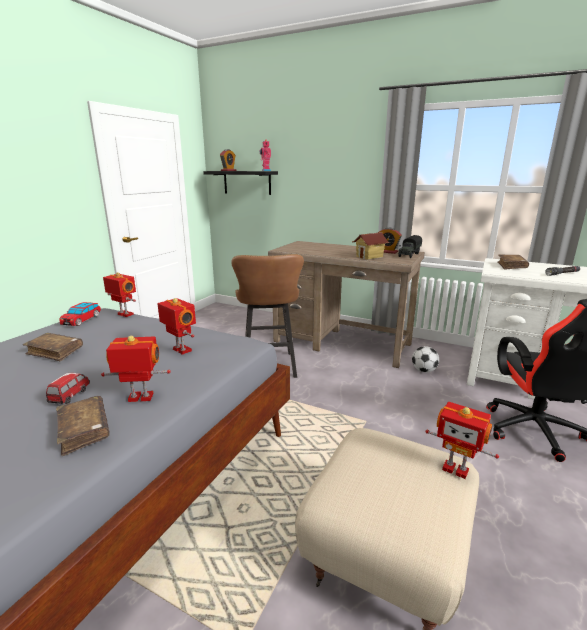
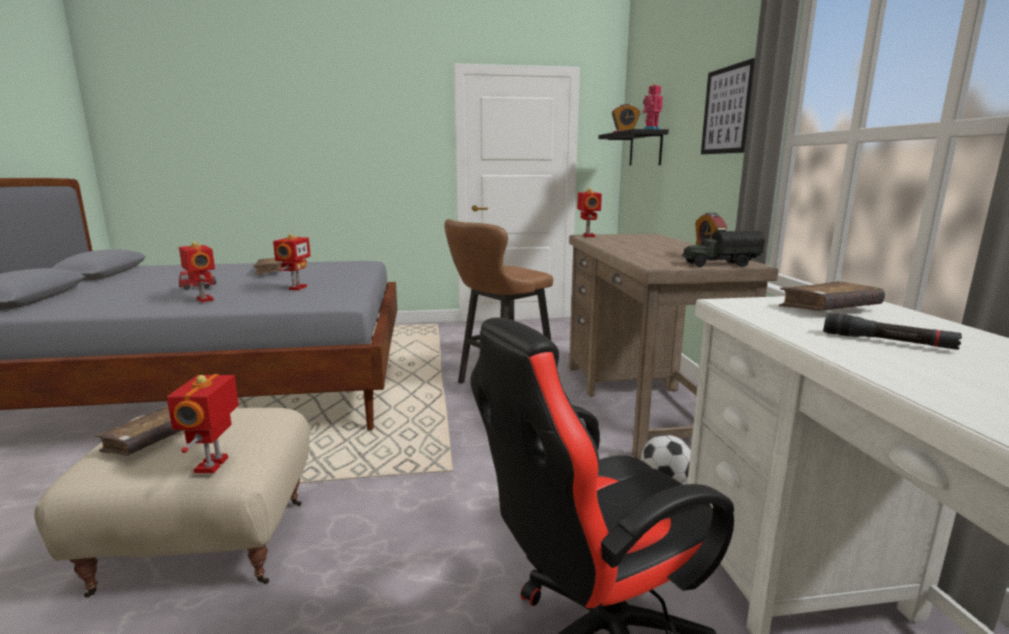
camera: 55 degrees right, 5 degrees down
brown book [56,396,110,456] -> brown book moved to [95,405,183,456]
toy car [59,302,101,326] -> none
toy robot [103,272,136,317] -> toy robot moved to [577,188,602,237]
toy house [351,232,390,260] -> none
none -> picture [701,58,755,154]

